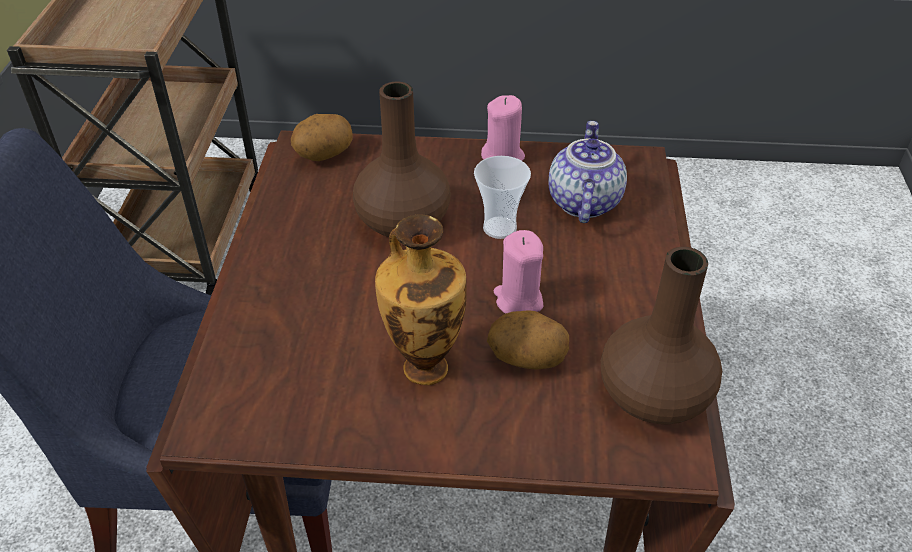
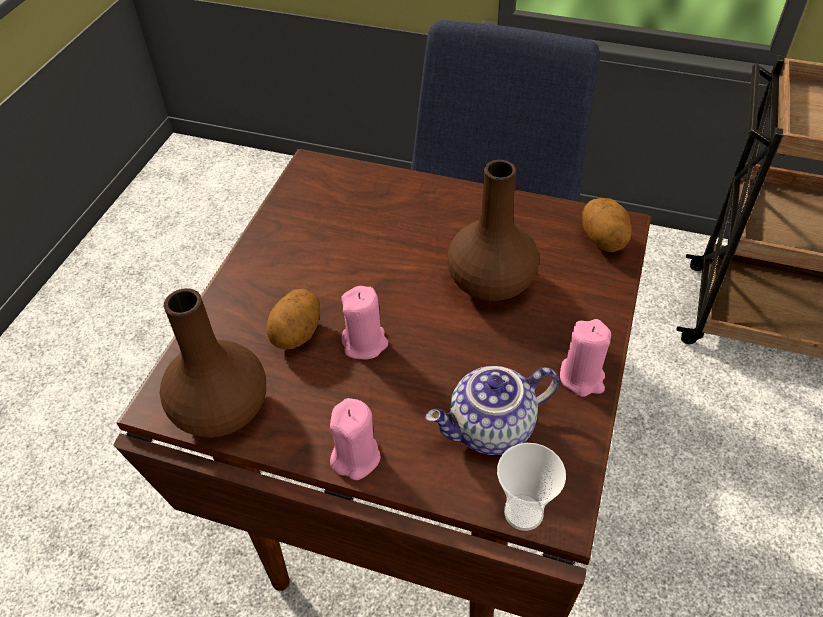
camera: 105 degrees right, 5 degrees up
vase [375,214,467,385] -> none
cup [474,156,531,239] -> cup moved to [497,443,566,531]
teapot [548,121,627,223] -> teapot turned 135 degrees clockwise [425,366,559,455]
none -> pink candle [330,398,381,480]

